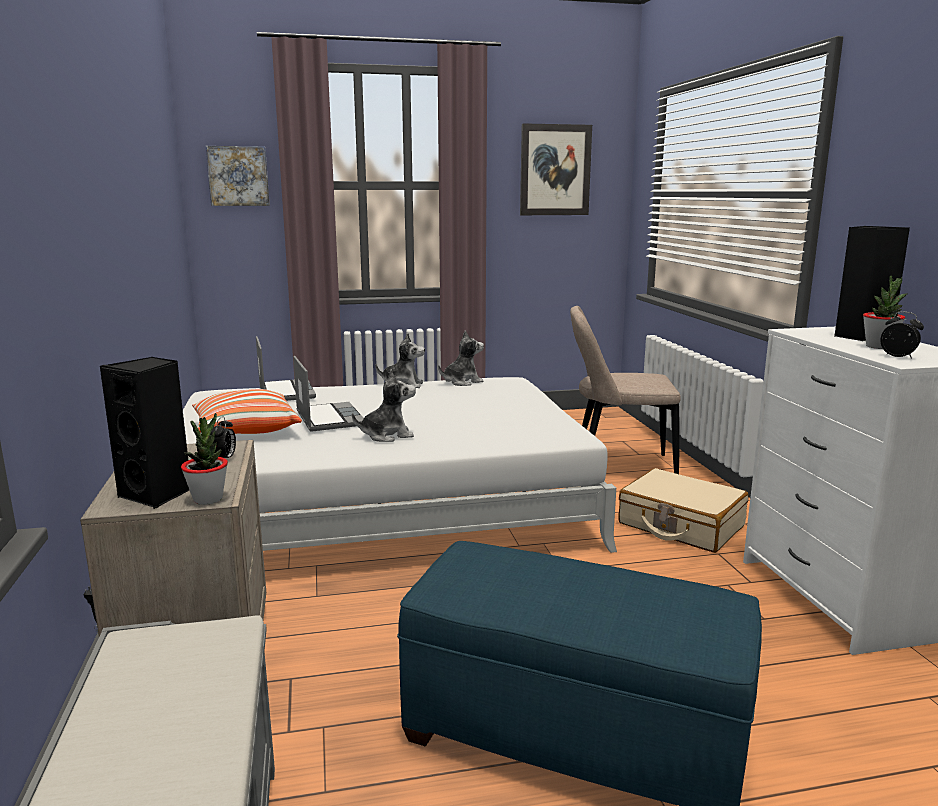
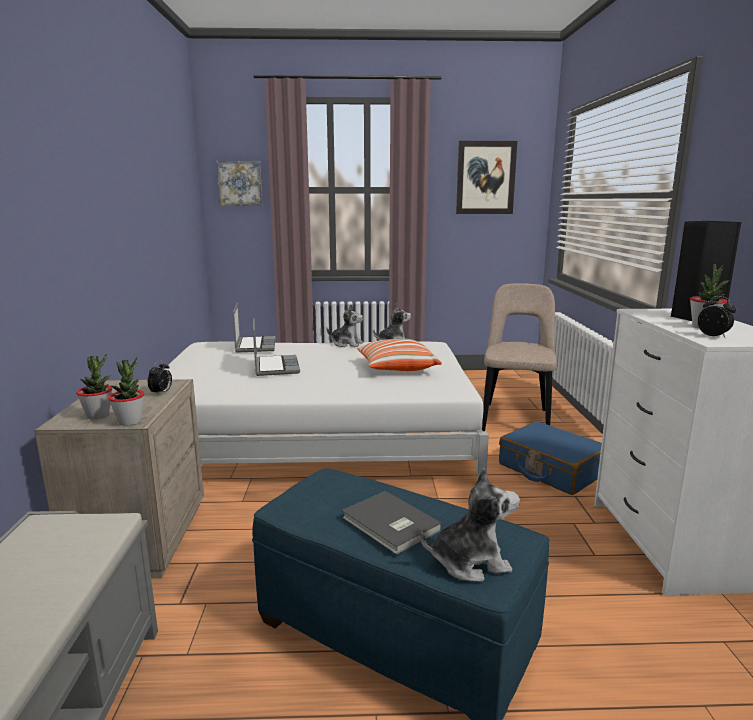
camera: 10 degrees right, 0 degrees up
black speaker [100,357,189,509] -> potted plant [76,354,112,420]
pillow [192,389,302,434] -> pillow moved to [357,339,442,371]
plush toy [352,369,416,442] -> plush toy moved to [420,468,520,582]
beige chair [570,306,681,474] -> beige chair turned 90 degrees clockwise [482,283,557,431]
beige suitcase [618,468,749,553] -> blue suitcase [499,421,602,495]
none -> grey book [342,491,442,555]

